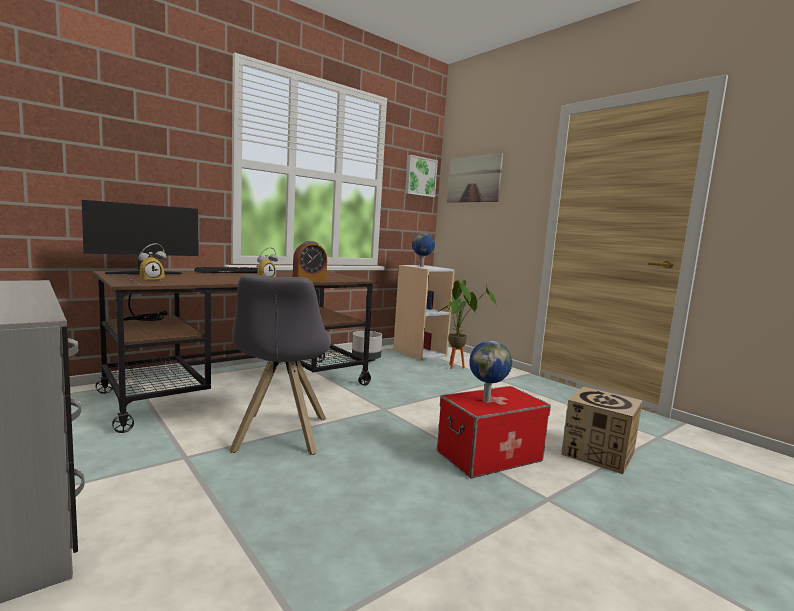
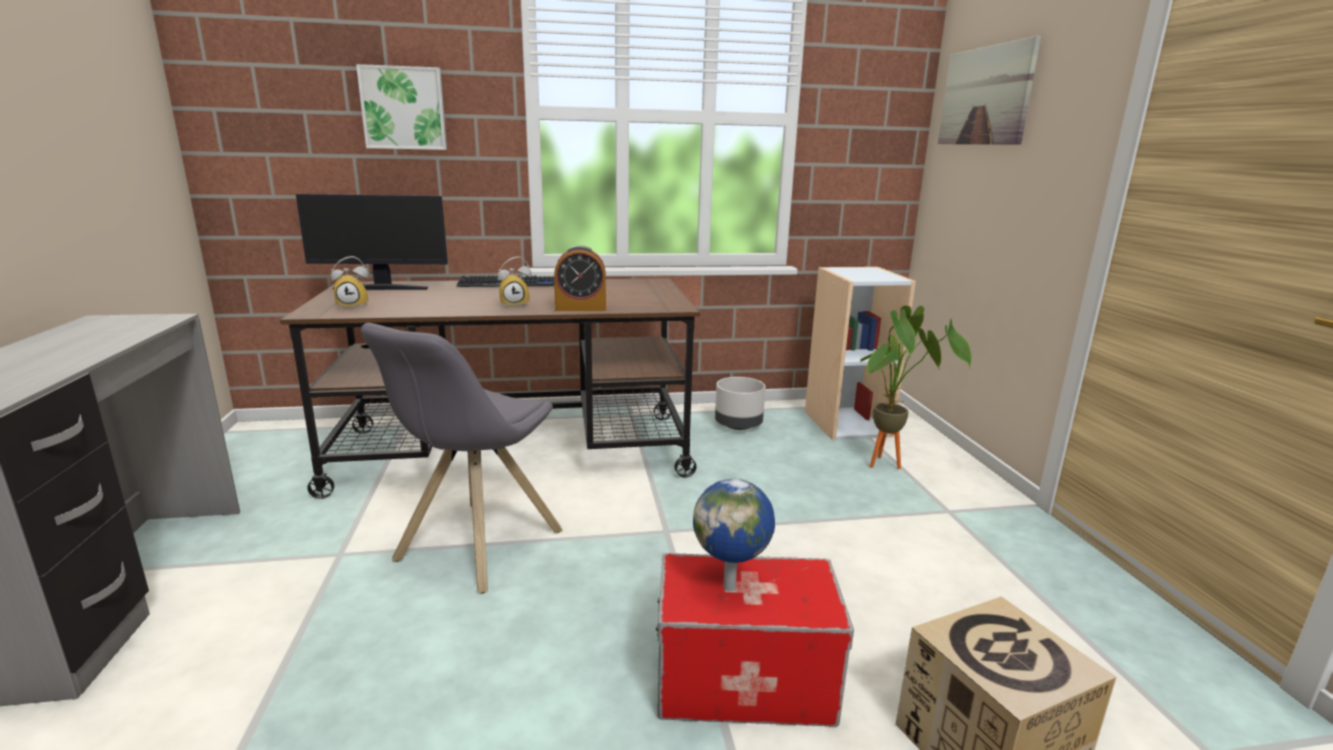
camera: 30 degrees right, 10 degrees up
picture [405,155,438,197] -> picture moved to [356,64,447,150]
globe [412,233,435,267] -> none

